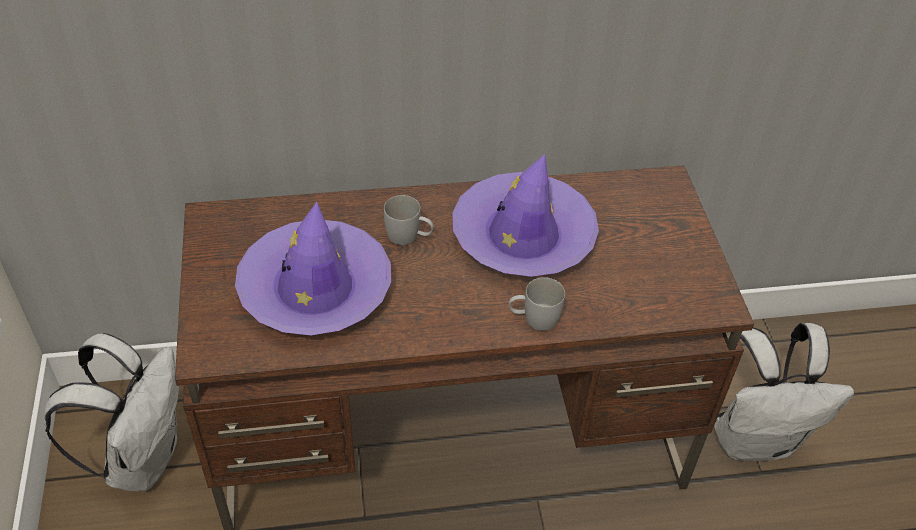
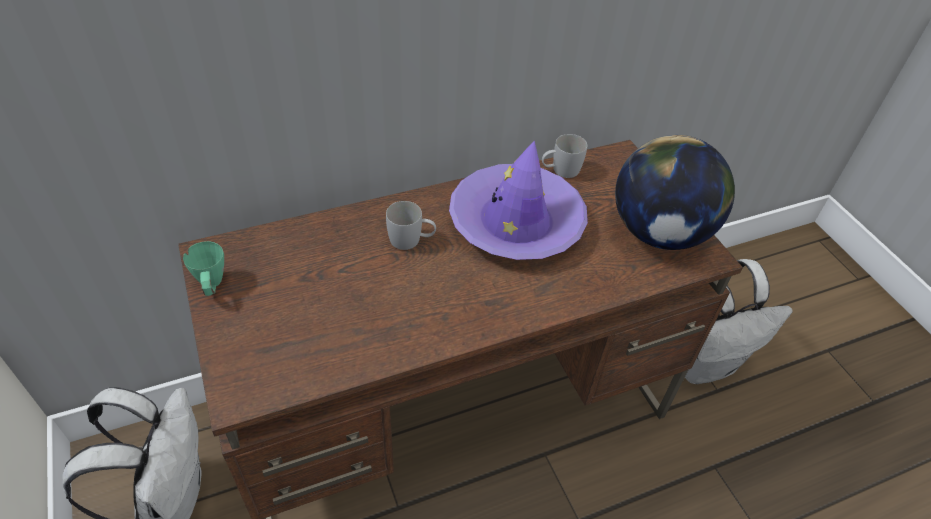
camera: 15 degrees left, 0 degrees up
purple hat [235,202,391,335] -> none
white mug [509,277,565,331] -> white mug moved to [542,134,587,178]
none -> green mug [183,241,224,296]
none -> globe [615,135,735,250]

